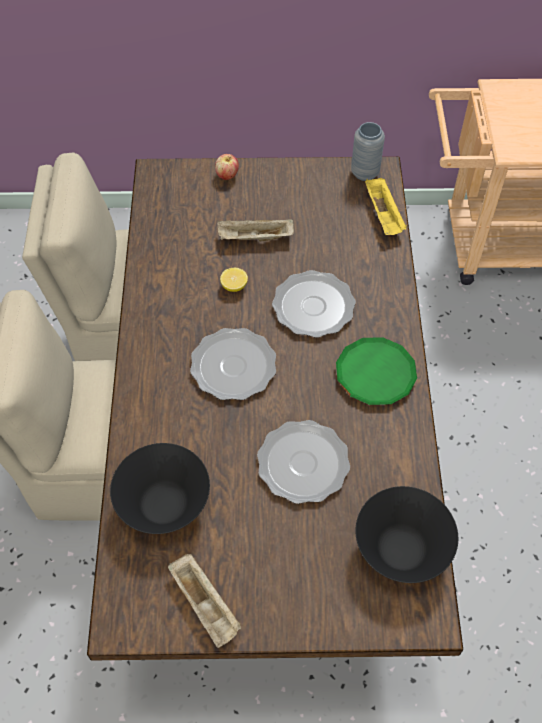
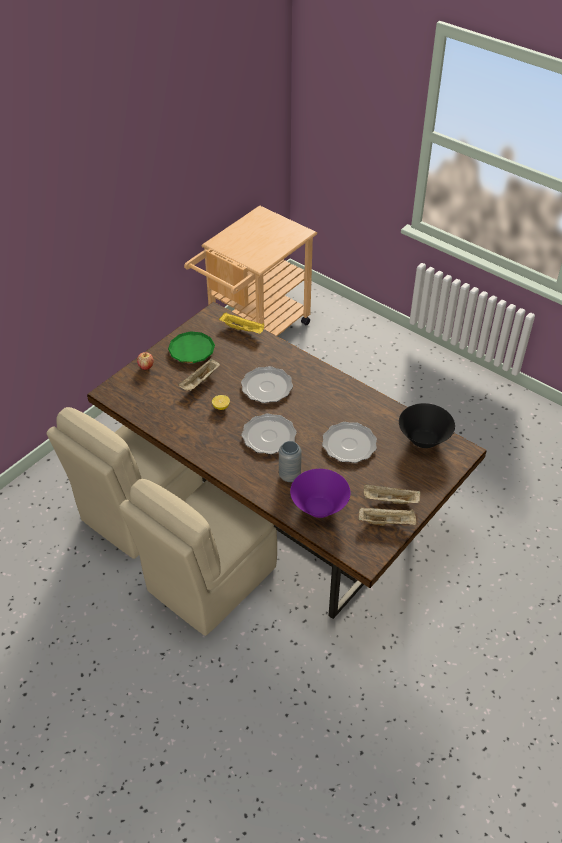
camera: 50 degrees left, 10 degrees down
black bowl [110,443,210,534] -> purple bowl [290,469,350,518]
green plate [336,337,417,405] -> green plate moved to [168,331,215,363]
grey vase [351,122,385,181] -> grey vase moved to [279,441,302,482]
none -> beige tray [364,484,420,504]

